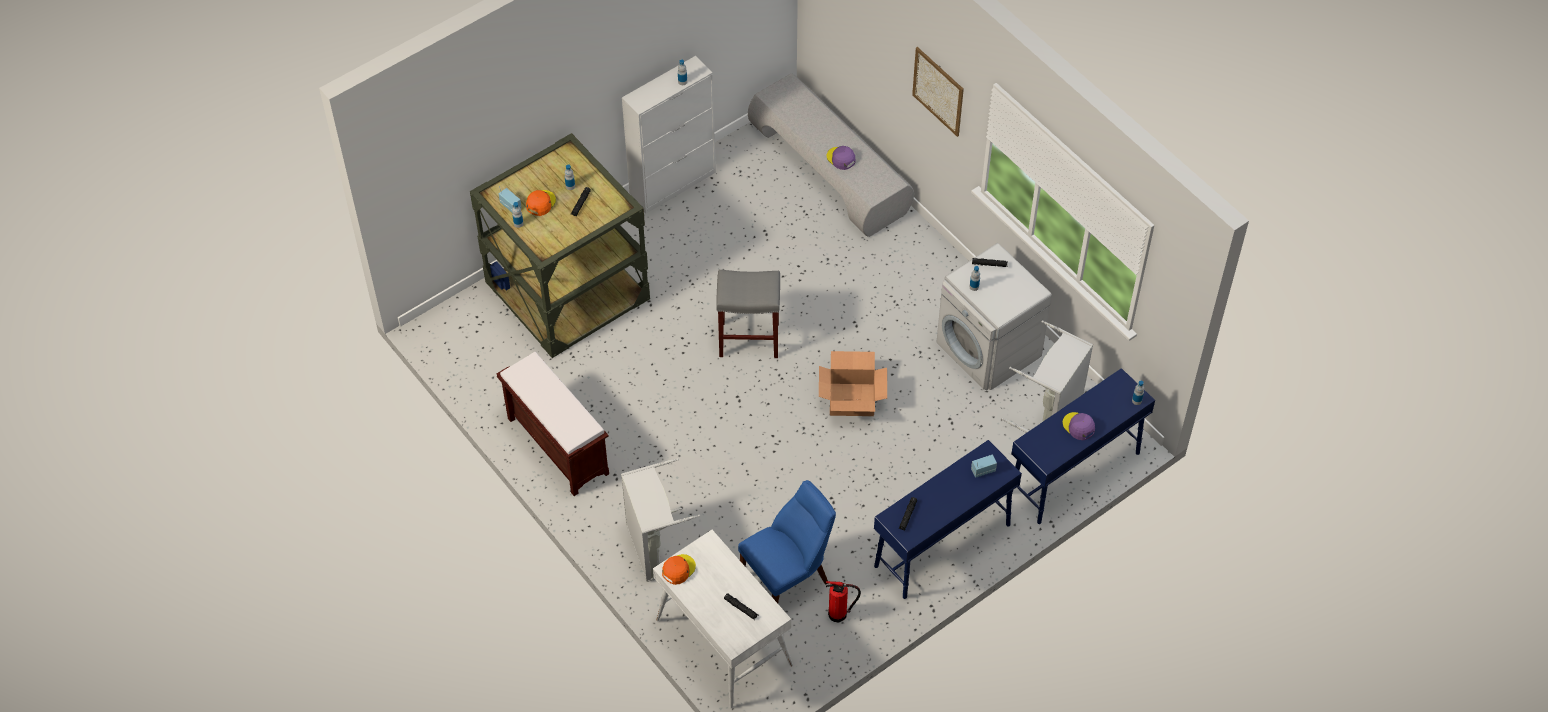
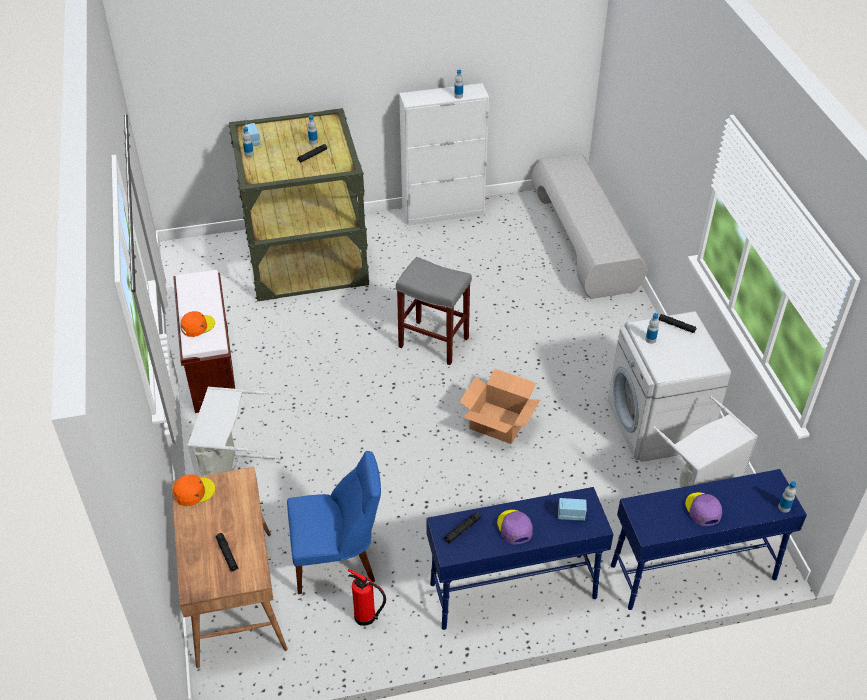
camera: 25 degrees right, 10 degrees down
orange cap [526,190,556,216] -> orange cap moved to [180,311,215,337]
white desk [653,530,793,708] -> brown desk [171,467,288,669]
purple cap [827,146,855,170] -> purple cap moved to [497,510,533,544]
picture [912,47,964,137] -> none

